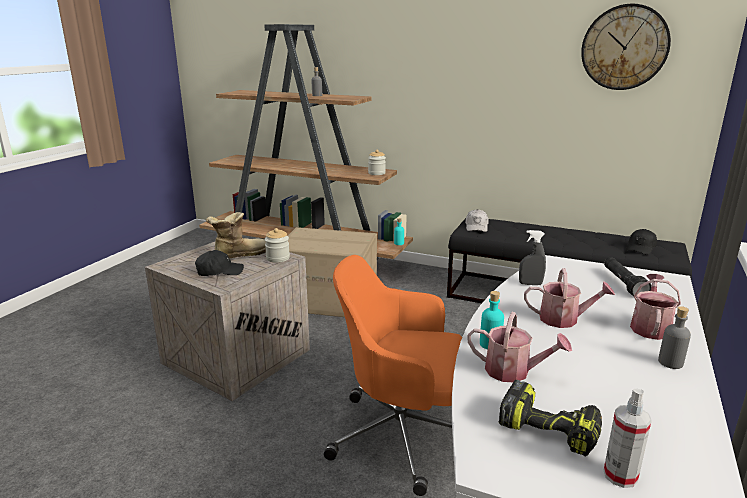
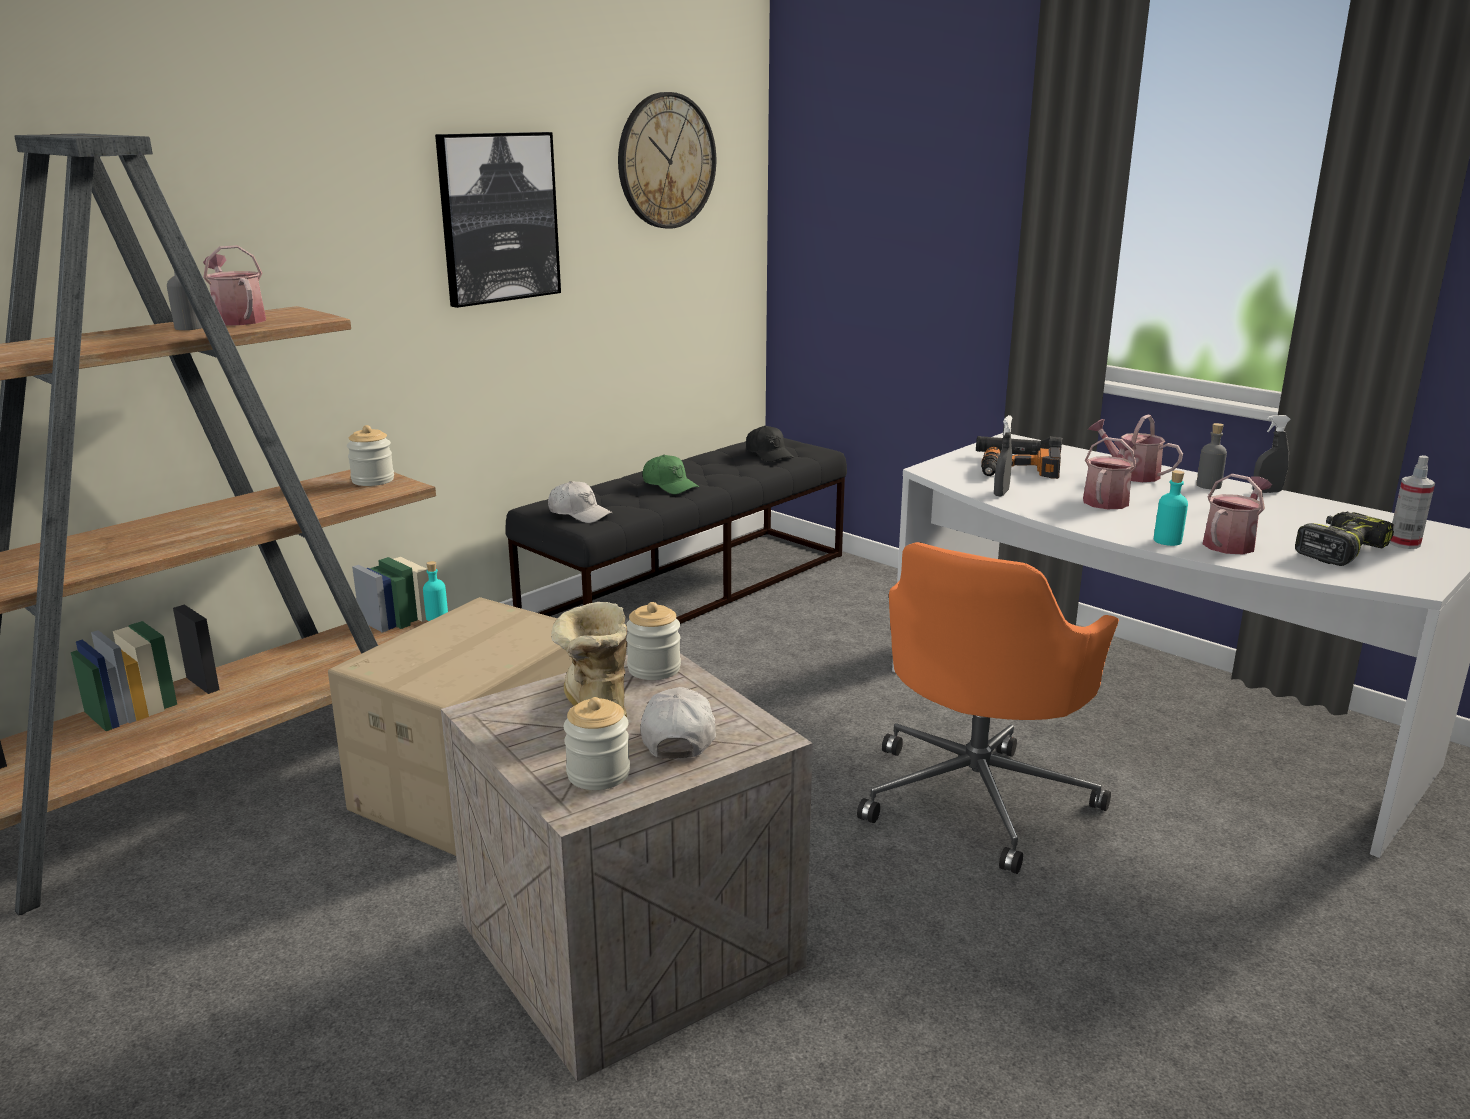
camera: 70 degrees left, 0 degrees up
black cap [195,250,244,276] -> white cap [640,687,716,759]
none -> watering can [203,245,266,325]
none -> picture [435,132,561,308]
none -> jar [564,697,630,790]
none -> green cap [643,455,699,494]
none -> power drill [981,447,1061,479]
none -> grey spray bottle [1253,415,1291,493]

